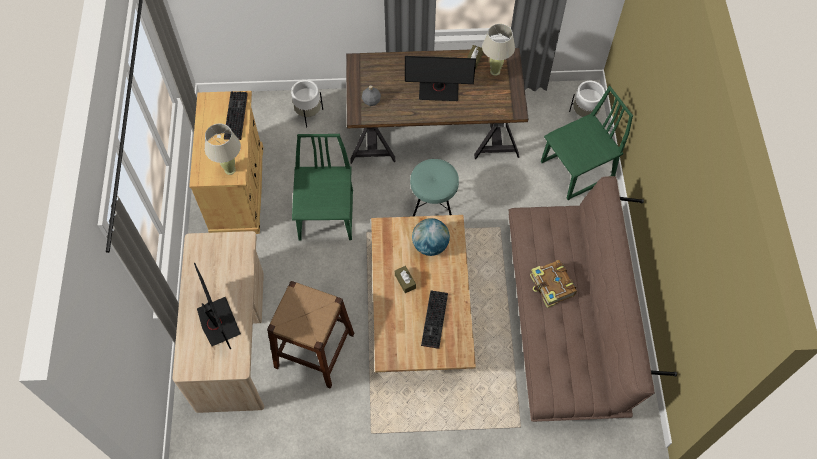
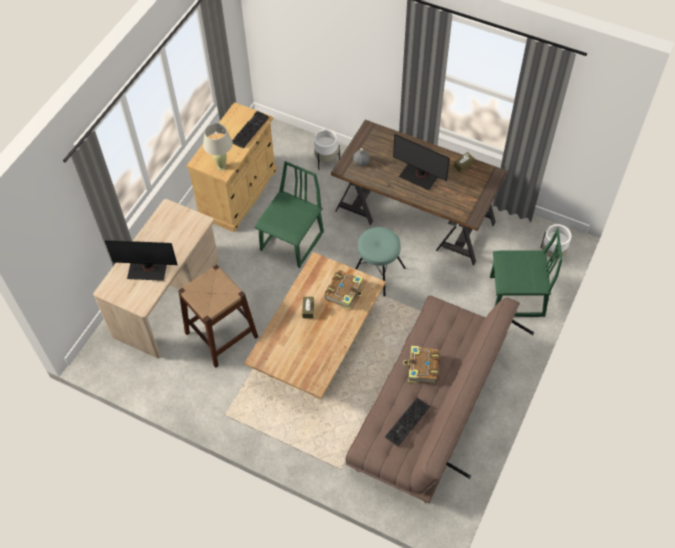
camera: 30 degrees right, 5 degrees down
monitor [194,263,241,349] -> monitor turned 90 degrees clockwise [105,240,178,281]
globe [412,218,450,256] -> book [325,270,363,310]
keyboard [421,290,448,349] -> keyboard moved to [385,397,430,447]
beige table lamp [482,24,515,76] -> none

